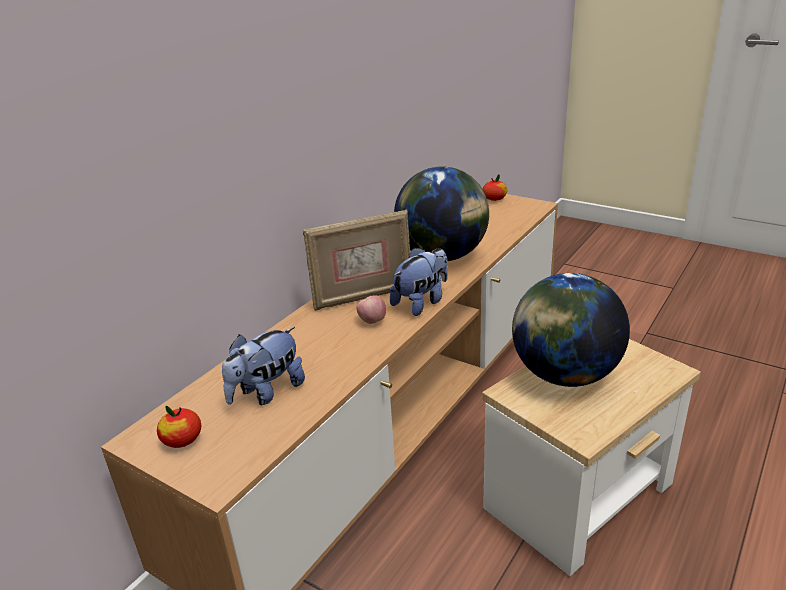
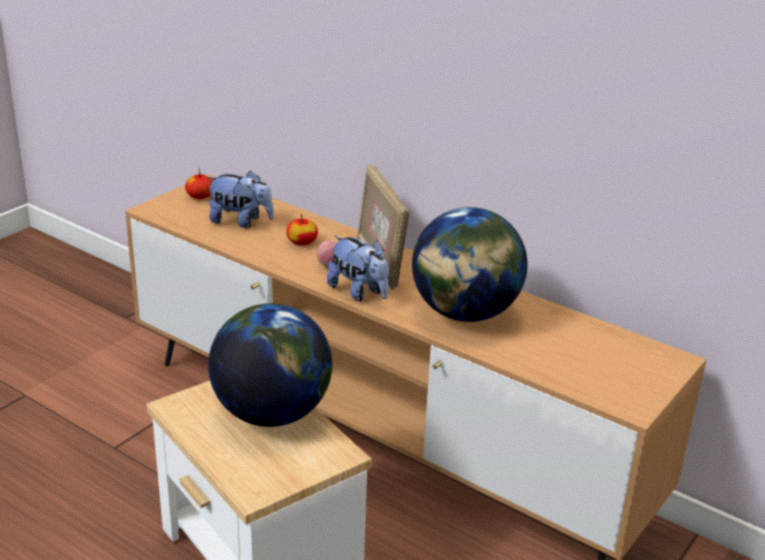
camera: 90 degrees right, 0 degrees up
plush toy [222,327,305,405] -> plush toy turned 150 degrees clockwise [206,171,274,228]
apple [483,174,507,201] -> apple moved to [286,214,318,245]

